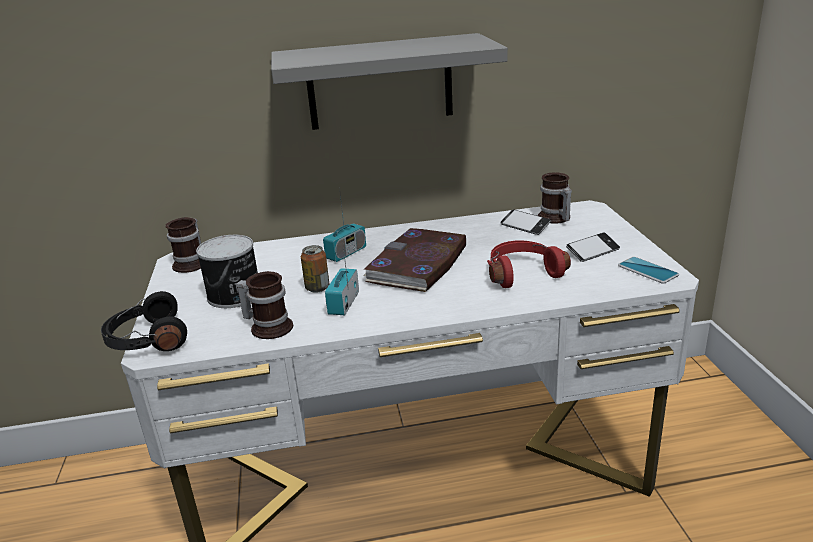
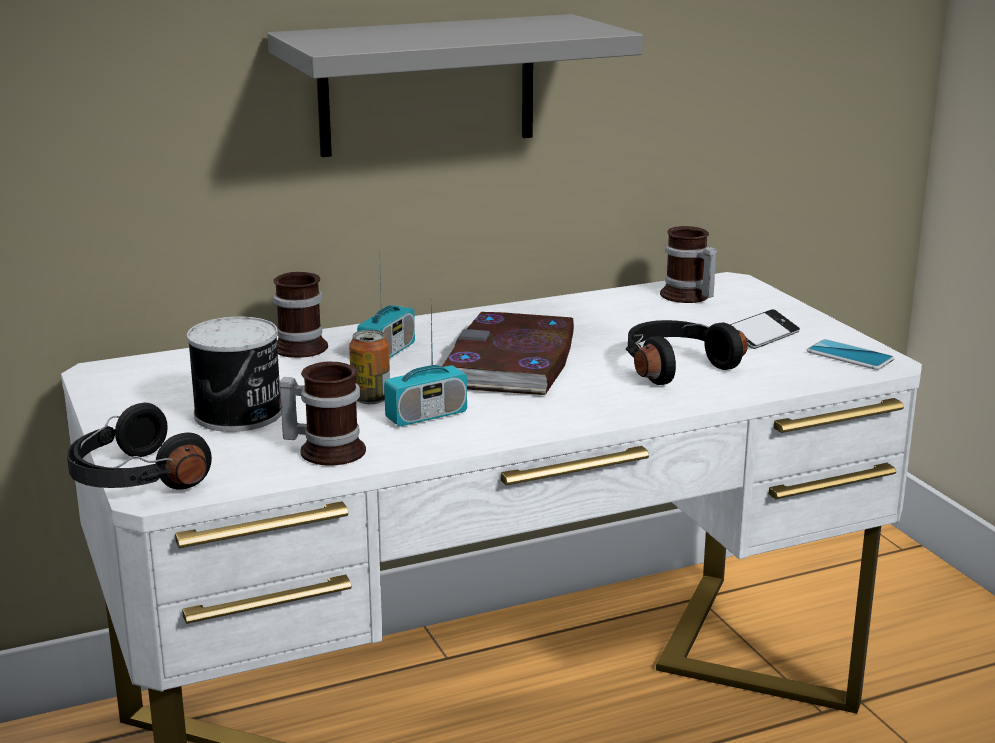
camera: 15 degrees left, 5 degrees down
mug [165,217,201,273] -> mug moved to [273,272,328,358]
radio [325,239,359,315] -> radio turned 120 degrees counterclockwise [384,311,467,427]
red headphones [487,240,571,288] -> black headphones [626,320,748,385]
phone [500,209,551,235] -> none

